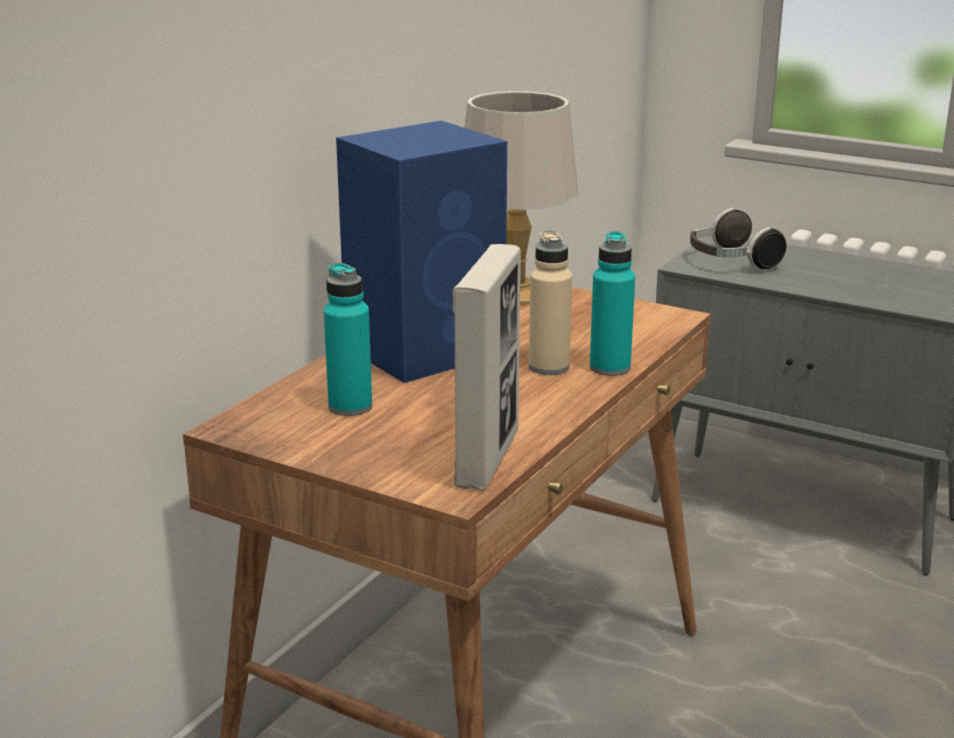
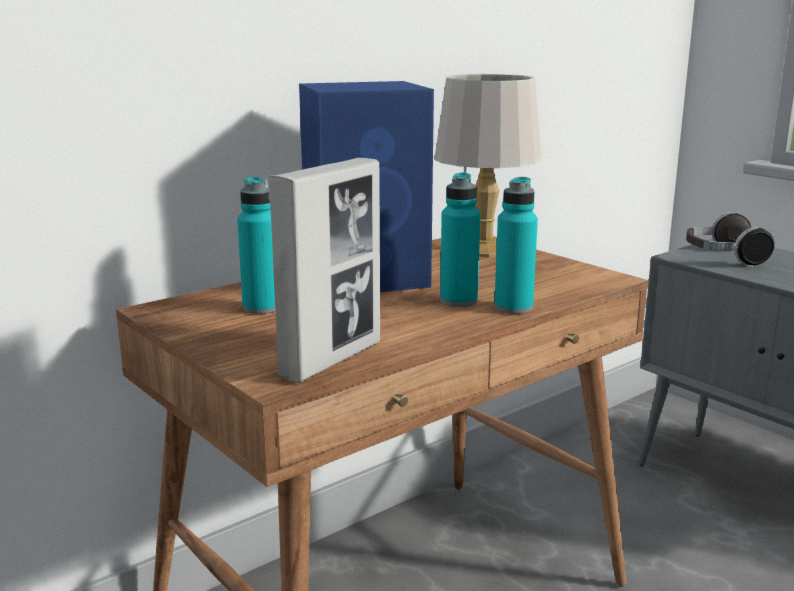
camera: 20 degrees right, 5 degrees down
beige bottle [529,231,572,375] -> turquoise bottle [440,173,480,307]

